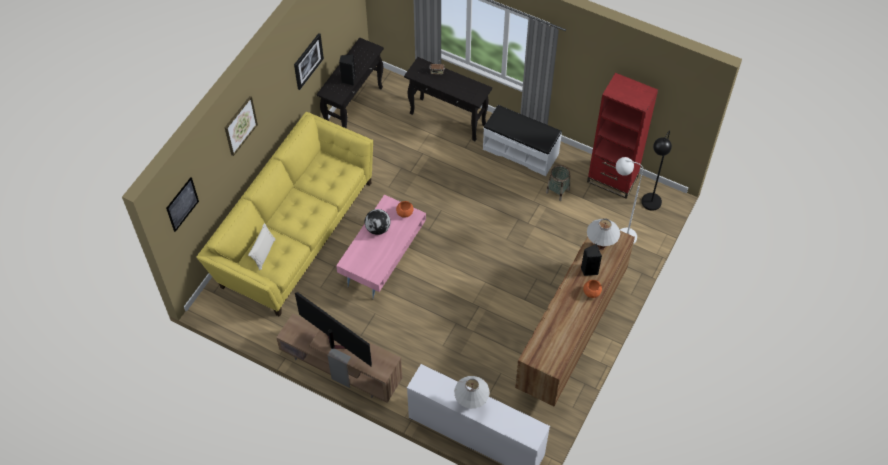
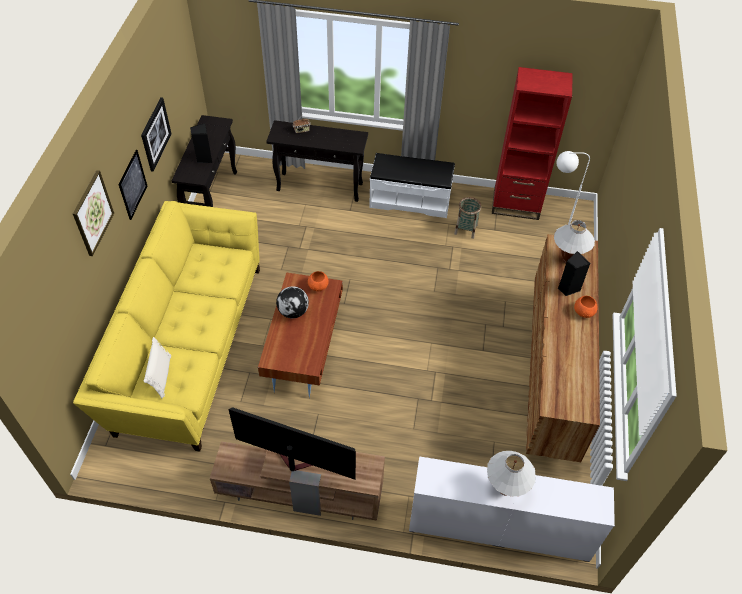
camera: 20 degrees left, 5 degrees down
picture [166,177,199,232] -> picture moved to [118,150,147,220]
pink coffee table [336,195,426,298] -> brown coffee table [258,272,343,398]
black floor lamp [641,130,672,211] -> none

